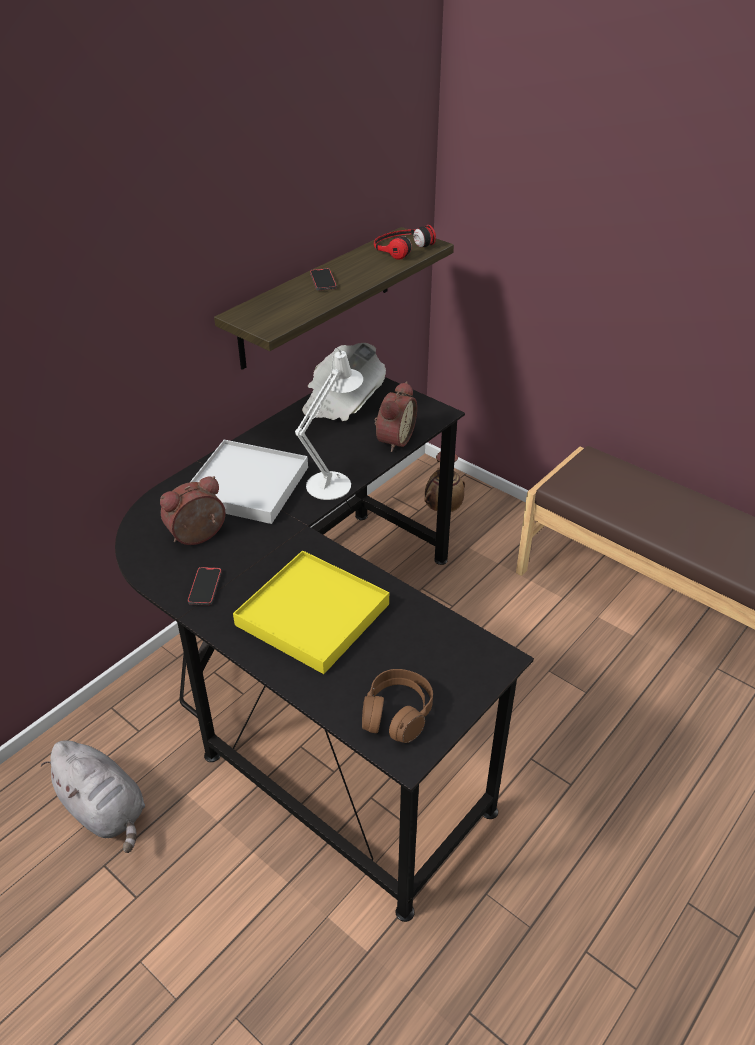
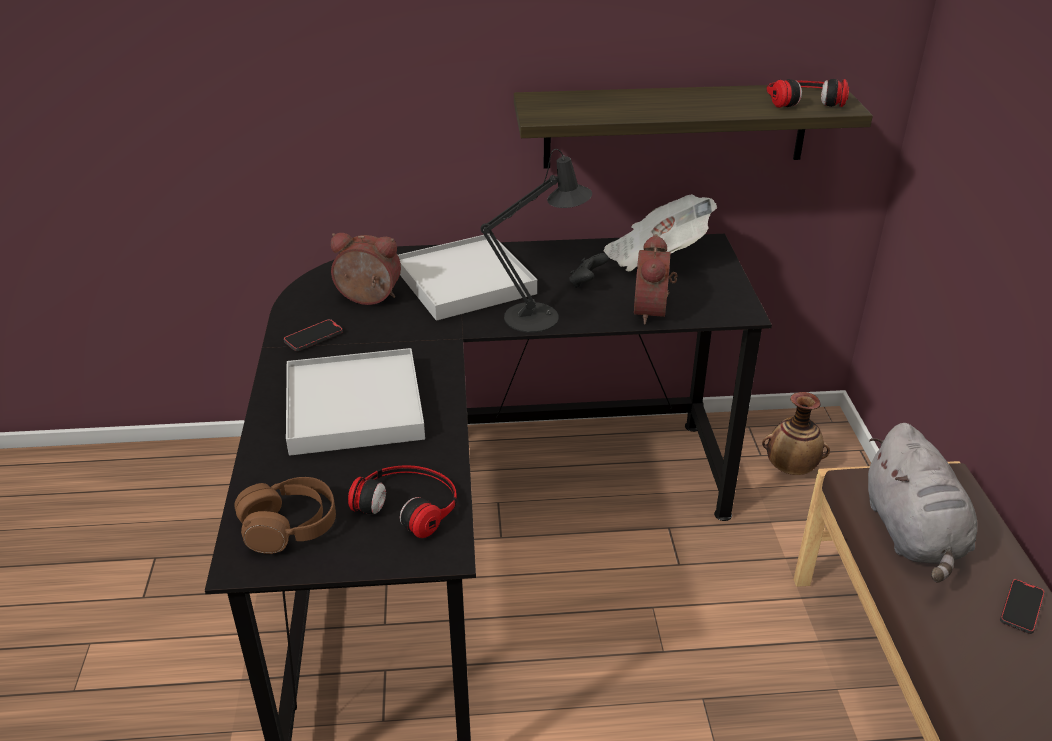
camera: 45 degrees right, 5 degrees down
grey plush toy [41,740,145,853] -> grey plush toy moved to [868,423,978,583]
yellow tray [233,550,389,674] -> white tray [286,348,425,456]
white table lamp [295,348,363,500] -> black table lamp [480,149,592,333]
phone [310,268,337,291] -> phone moved to [1000,579,1045,634]
alarm clock [375,381,417,452] -> alarm clock turned 120 degrees clockwise [634,234,678,324]
none -> headphones [348,465,457,538]
none -> black game controller [569,253,609,288]

